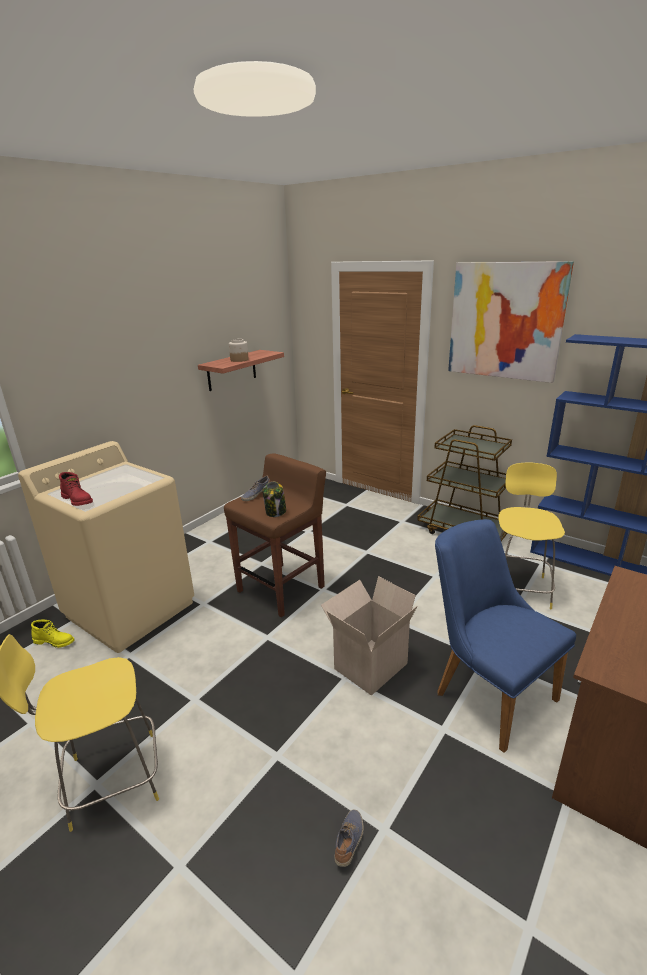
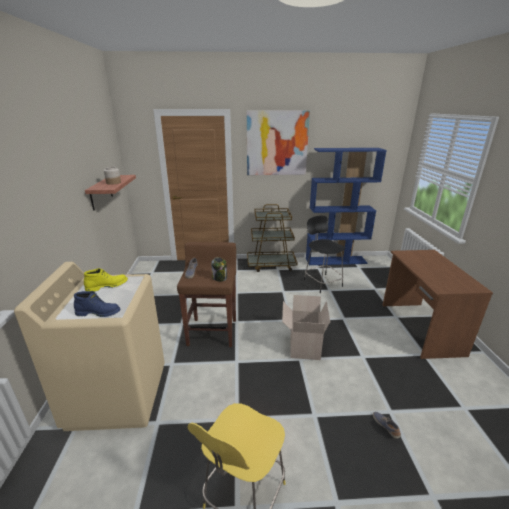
camera: 40 degrees left, 0 degrees up
yellow boot [31,620,75,648] -> yellow boot moved to [84,268,128,292]
red boot [59,472,93,506] -> blue boot [74,291,121,317]
blue chair [435,519,576,753] -> none
yellow stool [498,463,565,609] -> black stool [304,216,345,293]

